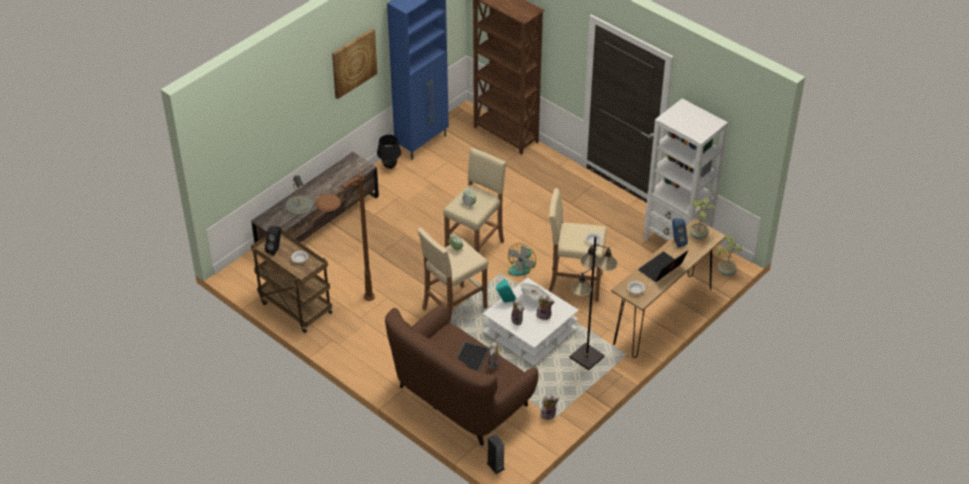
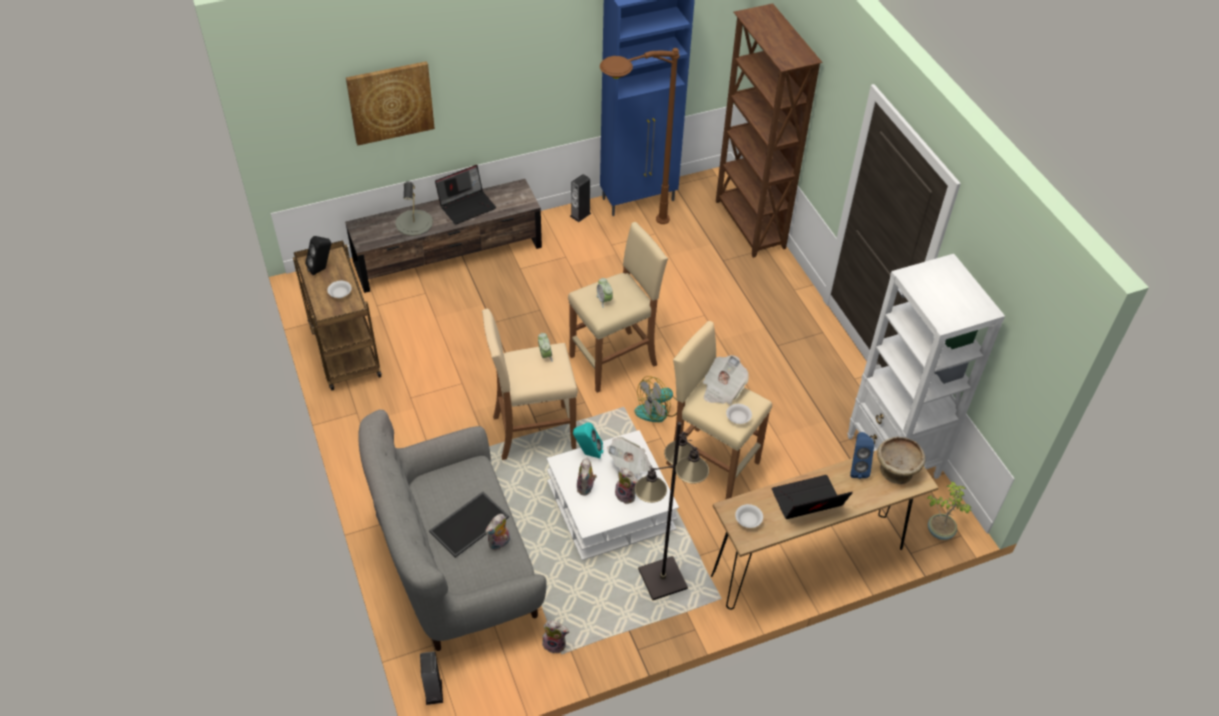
camera: 25 degrees right, 5 degrees up
brown floor lamp [315,173,375,301] -> brown floor lamp moved to [600,48,680,224]
picture [332,28,377,99] -> picture moved to [346,61,435,146]
black table lamp [377,134,401,169] -> speaker [570,174,591,222]
brown sofa [385,305,539,446] -> grey sofa [358,409,547,651]
potted plant [689,197,715,239] -> beige bowl [877,437,925,484]
none -> laptop [435,165,496,225]
none -> newspaper [703,355,749,404]

